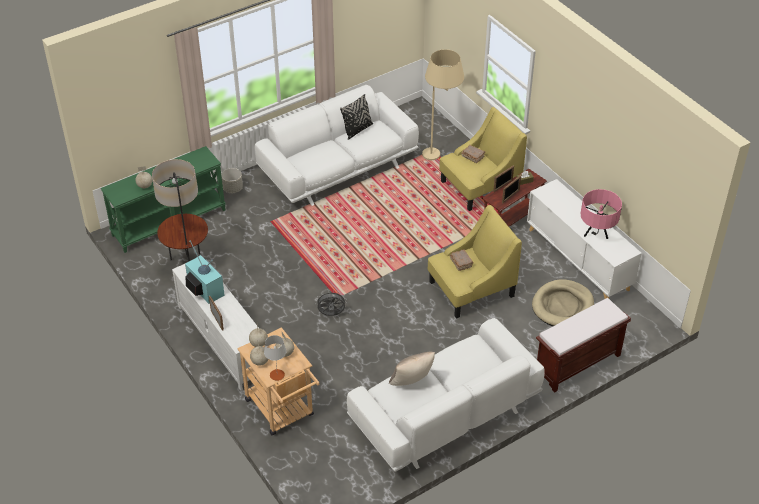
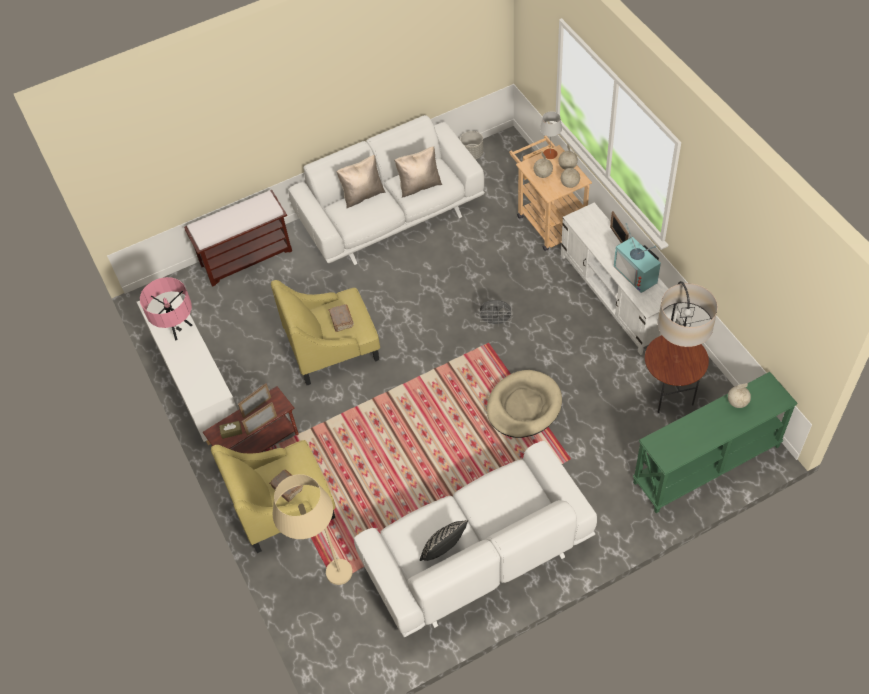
camera: 170 degrees left, 10 degrees up
grey planter [221,168,243,193] -> grey planter moved to [461,131,483,159]
beige dog bed [532,279,594,326] -> beige dog bed moved to [487,370,562,438]
none -> beige pillow [336,155,386,208]

